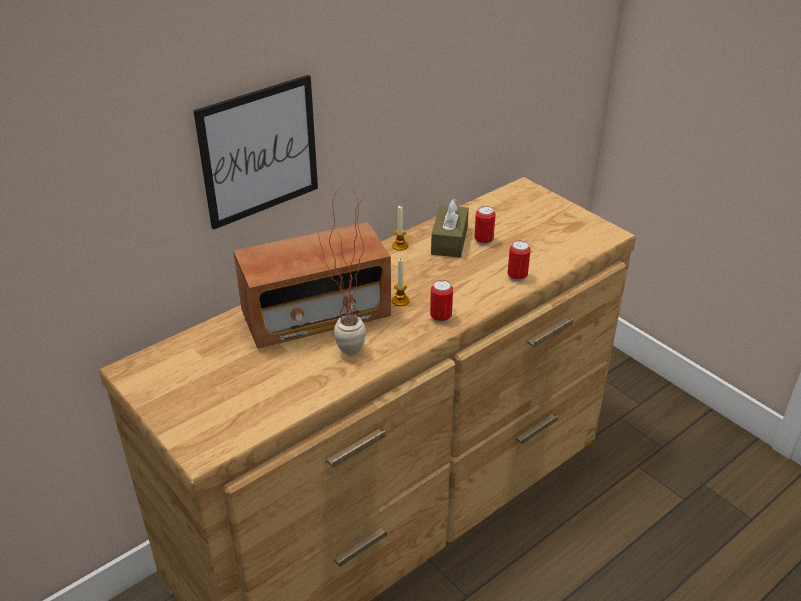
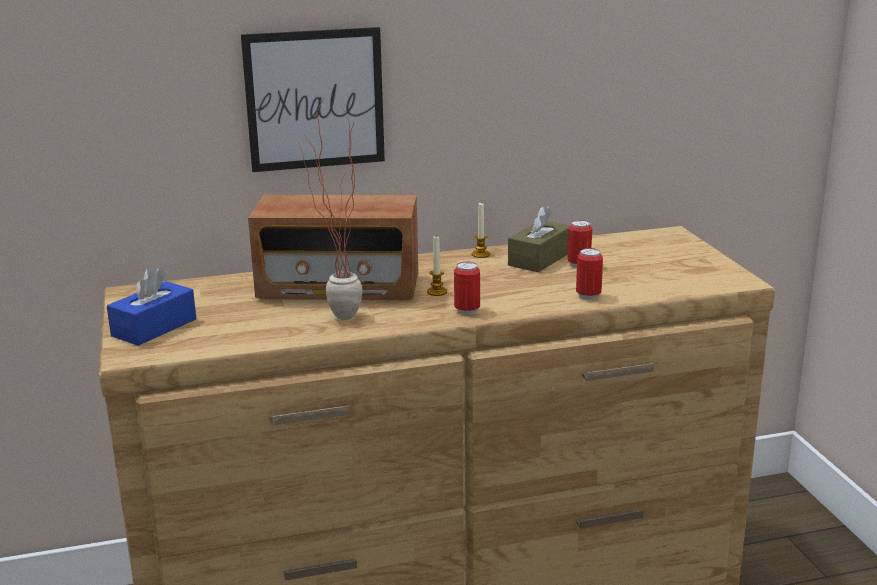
camera: 25 degrees right, 15 degrees down
none -> blue tissue box [107,267,196,346]

